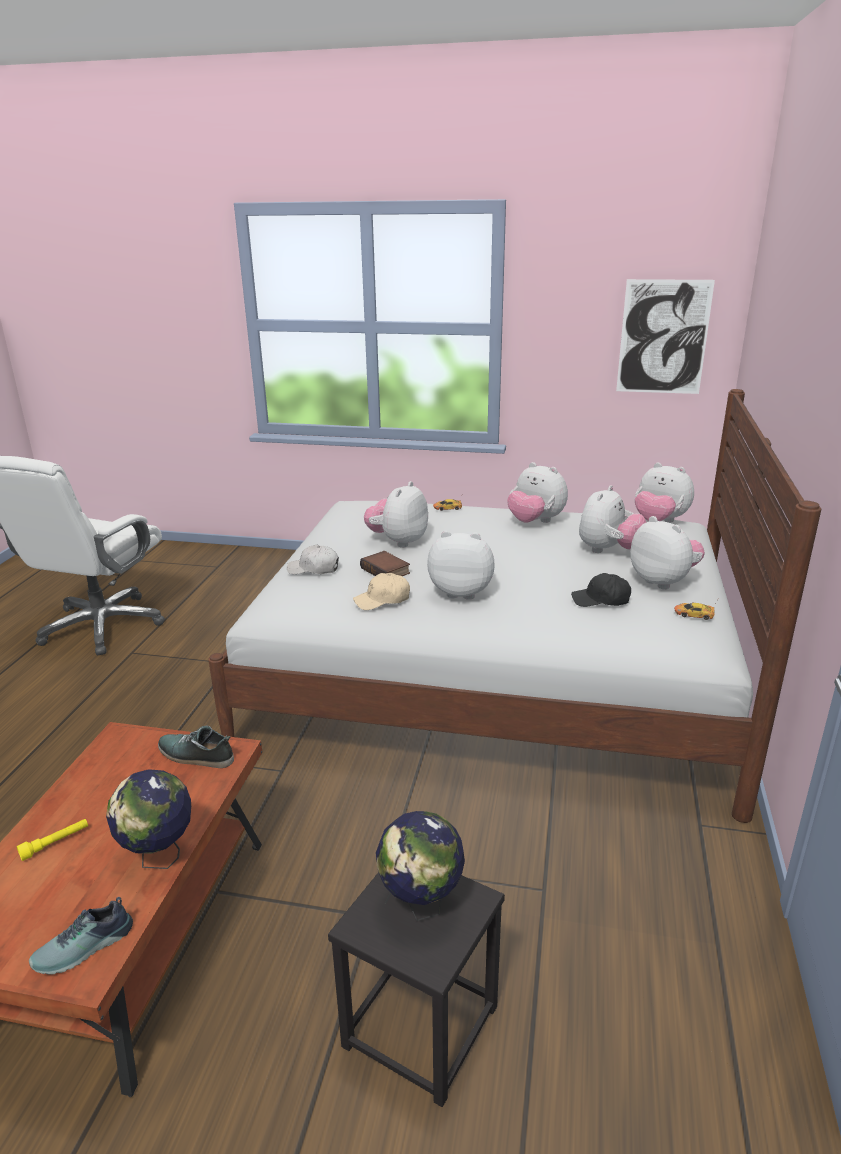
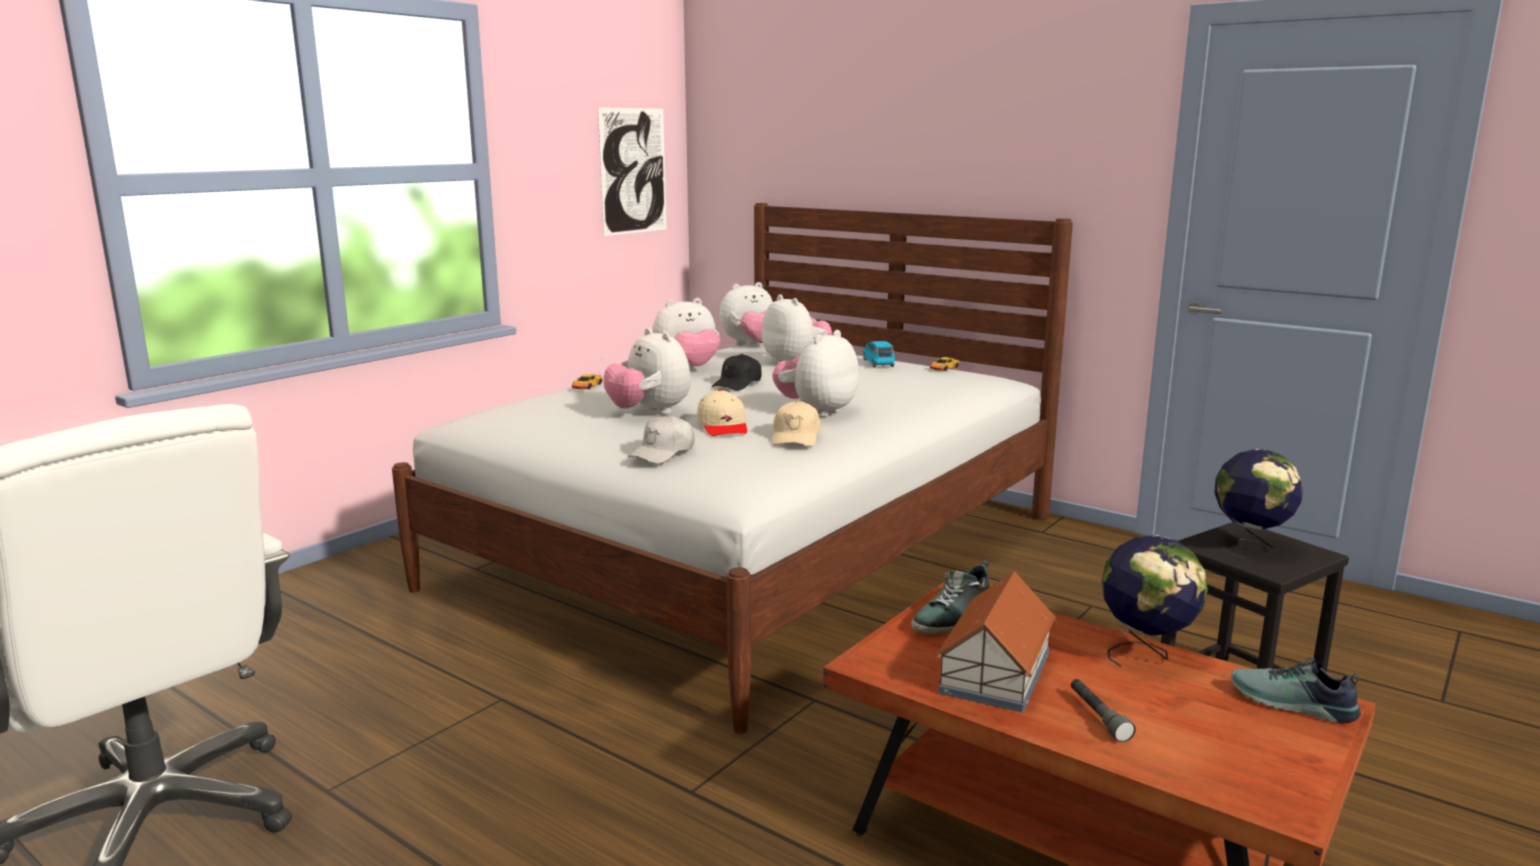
camera: 65 degrees left, 10 degrees down
yellow flashlight [17,819,88,861] -> grey flashlight [1071,679,1136,742]
shoe [29,897,133,974] -> shoe turned 135 degrees clockwise [1231,657,1361,724]
book [360,551,410,576] -> beige cap [697,389,747,436]
black cap [571,573,631,607] -> black cap moved to [711,354,762,391]
plush toy [630,516,705,590] -> blue toy car [863,341,895,368]
none -> toy house [935,571,1056,713]

